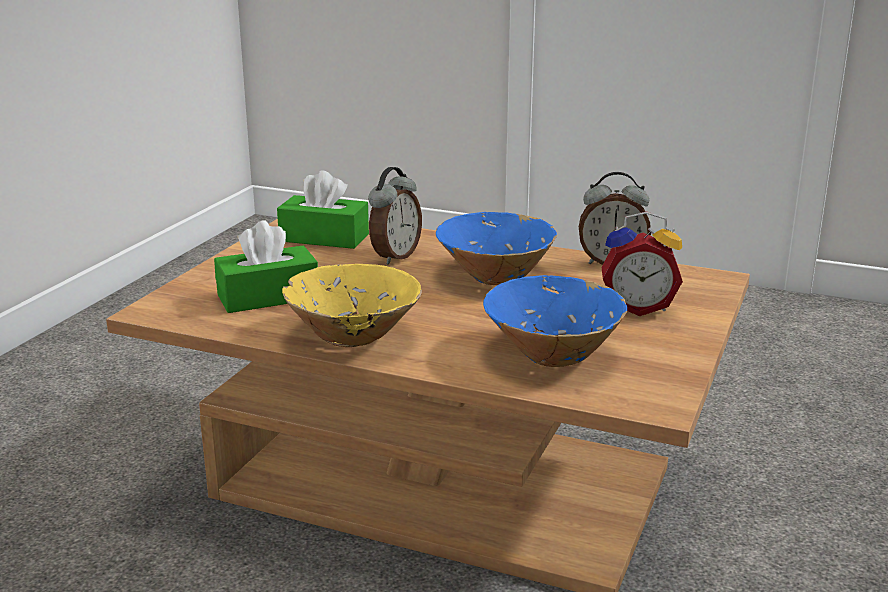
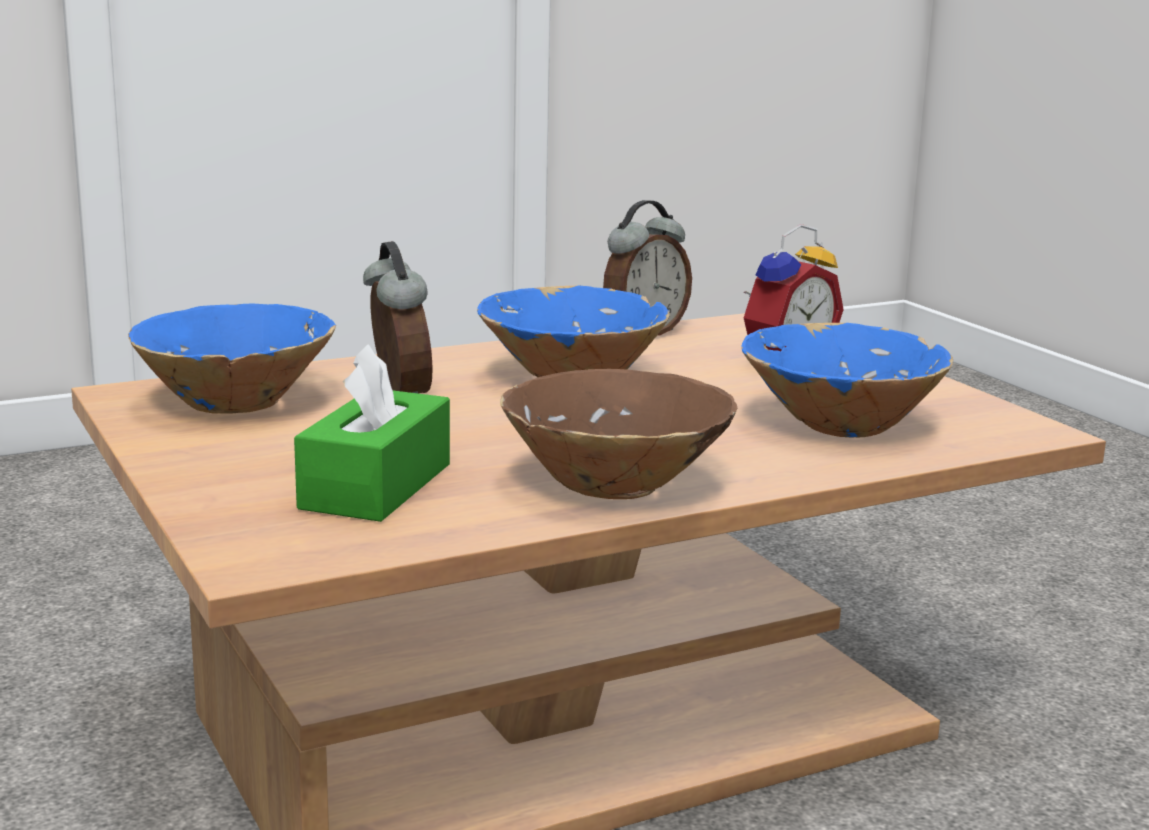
camera: 50 degrees left, 5 degrees down
green tissue box [277,170,369,249] -> blue bowl [128,303,336,414]
yellow bowl [282,264,422,347] -> brown bowl [500,369,737,499]

